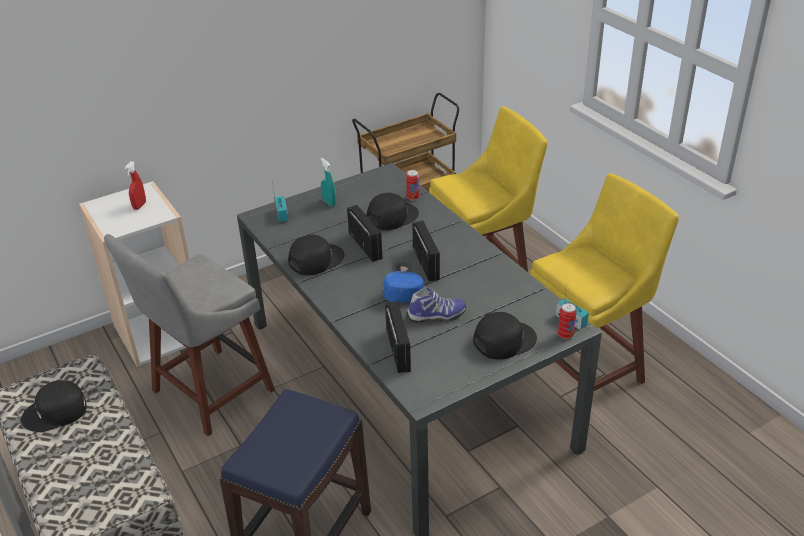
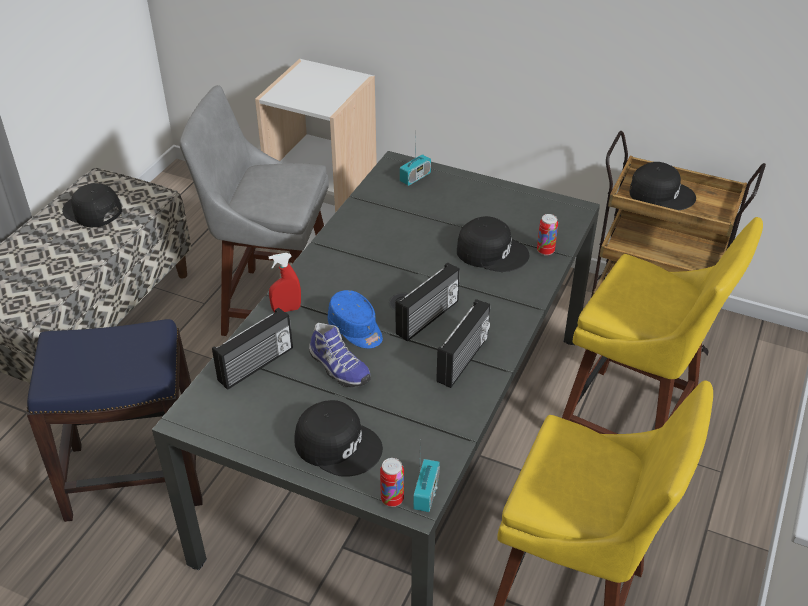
camera: 55 degrees right, 5 degrees up
red spray bottle [125,161,146,210] -> red spray bottle moved to [269,253,301,312]
black cap [288,235,344,275] -> black cap moved to [629,162,696,210]
turquoise spray bottle [321,158,336,207] -> none
radio [347,205,382,262] -> radio moved to [436,299,490,388]

